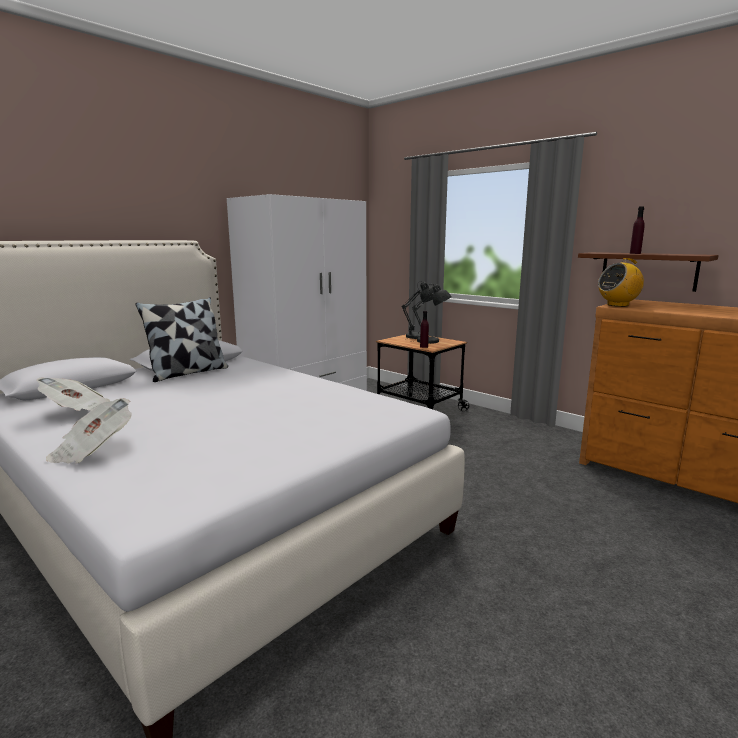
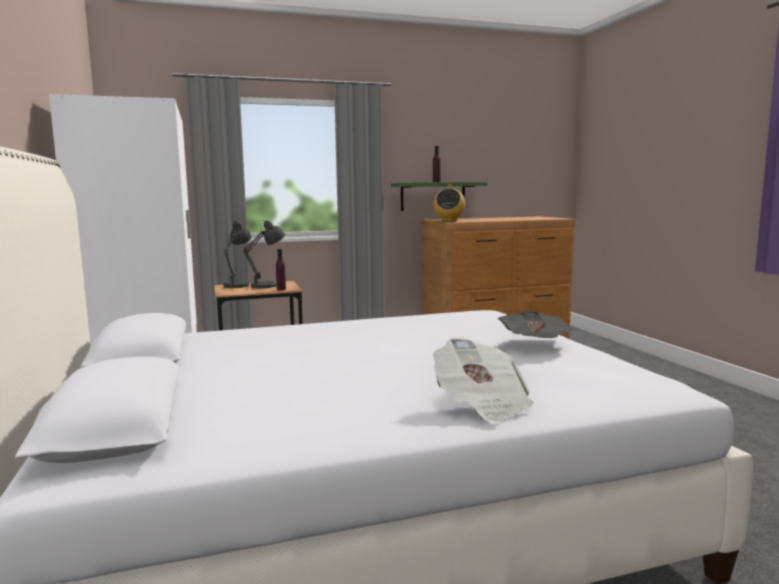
camera: 60 degrees left, 5 degrees down
newspaper [37,378,110,411] -> newspaper moved to [498,312,572,338]
pillow [135,297,228,382] -> none
brown shelf [578,252,719,292] -> green shelf [391,182,487,211]

